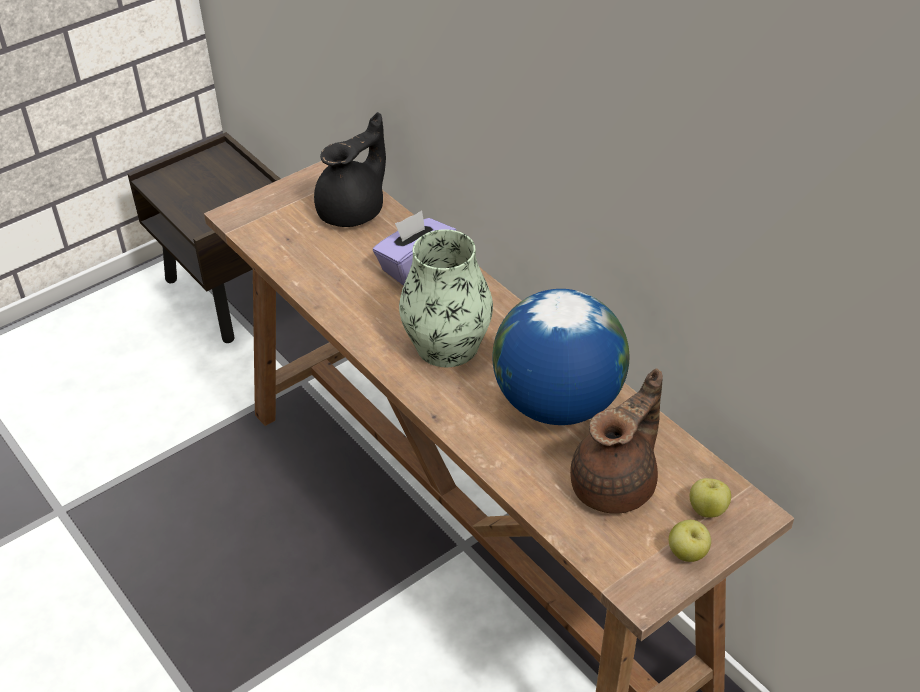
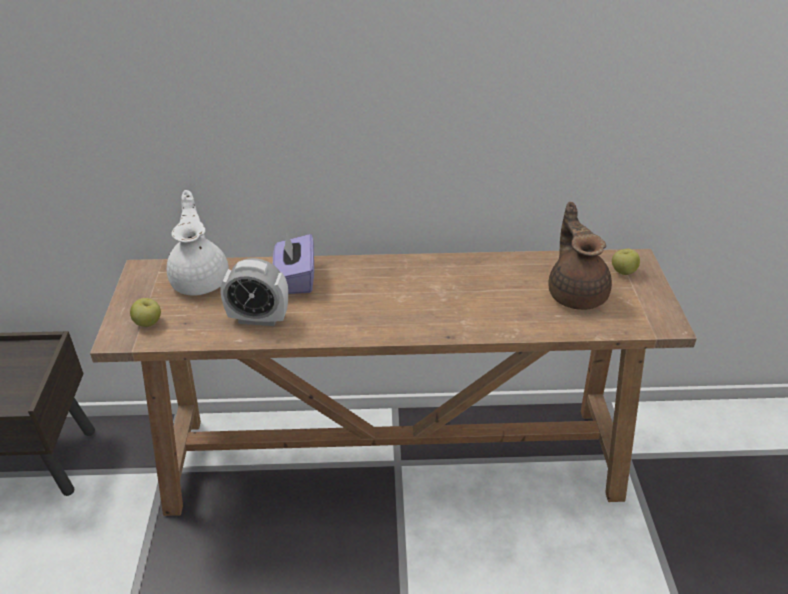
camera: 55 degrees left, 5 degrees down
black teapot [314,112,386,227] -> white teapot [167,190,229,296]
vase [399,229,493,367] -> none
globe [492,289,629,425] -> none
apple [669,520,711,562] -> apple moved to [130,298,161,327]
none -> alarm clock [220,258,288,326]

